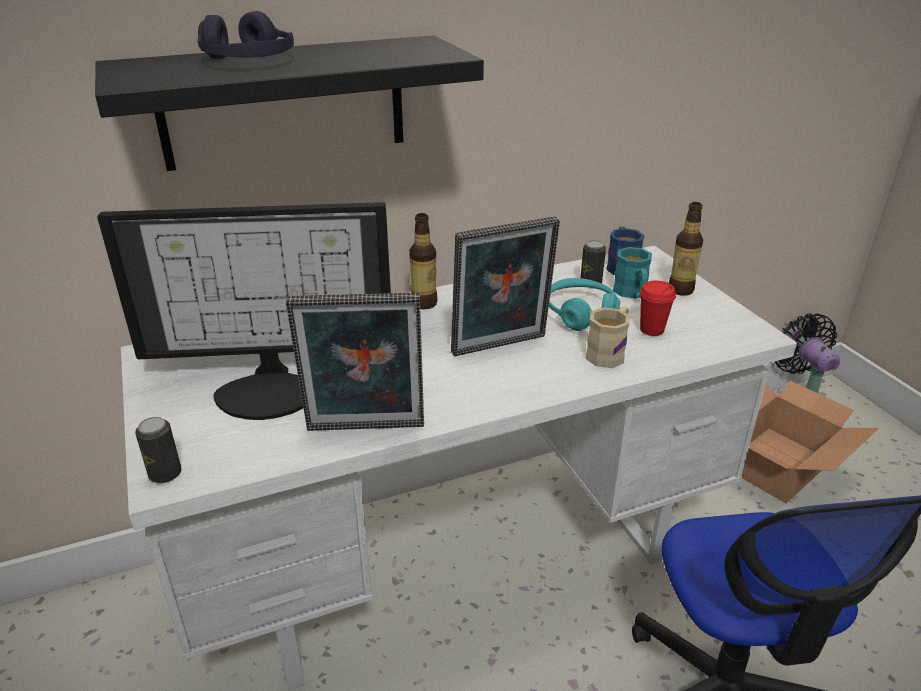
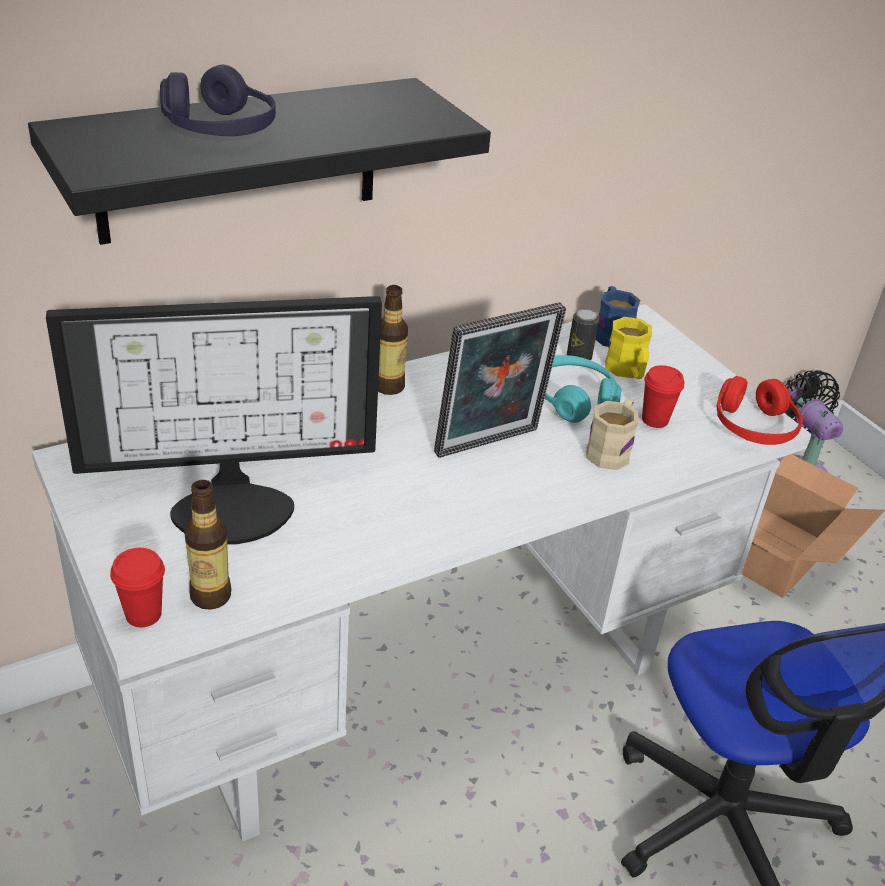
camera: 10 degrees left, 5 degrees up
can [135,417,181,483] -> red cup [110,548,165,627]
picture frame [286,293,424,431] -> none
turquoise mug [613,247,652,298] -> yellow mug [605,317,652,379]
bottle [669,202,703,296] -> bottle moved to [184,480,231,610]
none -> red headphones [717,376,803,445]

